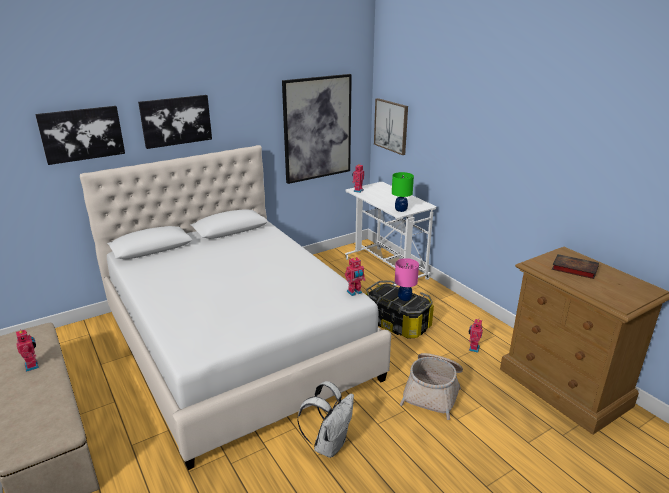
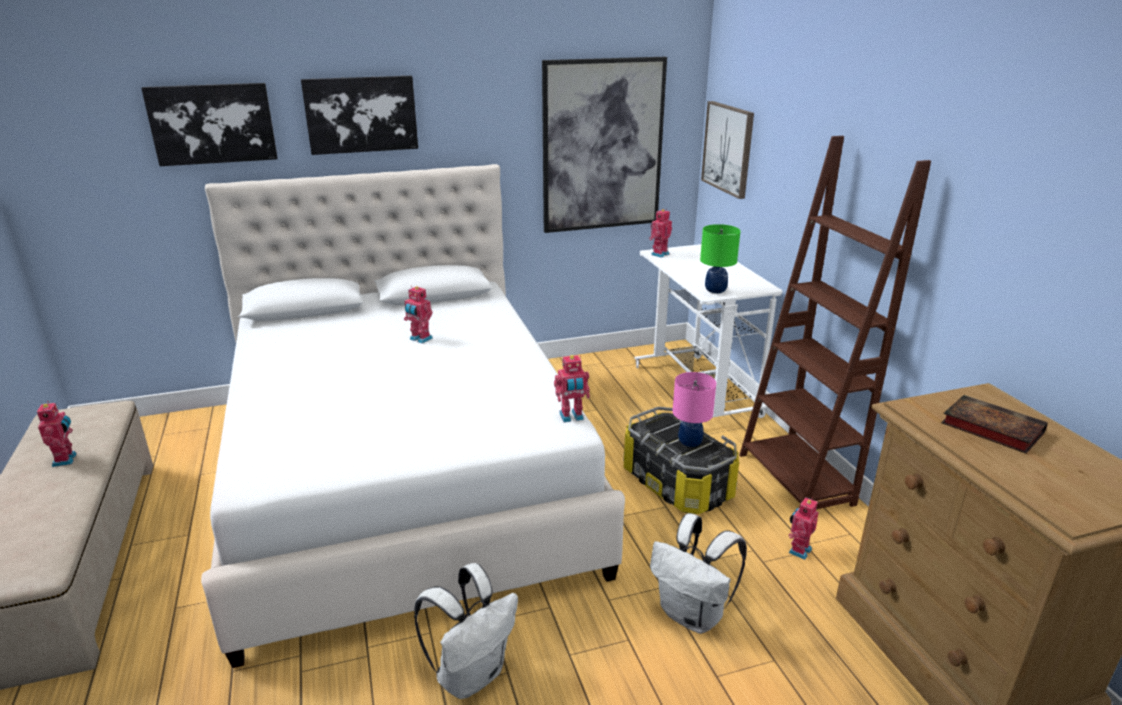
camera: 15 degrees right, 0 degrees up
basket [400,353,463,420] -> white backpack [650,513,747,634]
none -> toy robot [404,286,433,344]
none -> brown bookcase [739,136,931,509]

